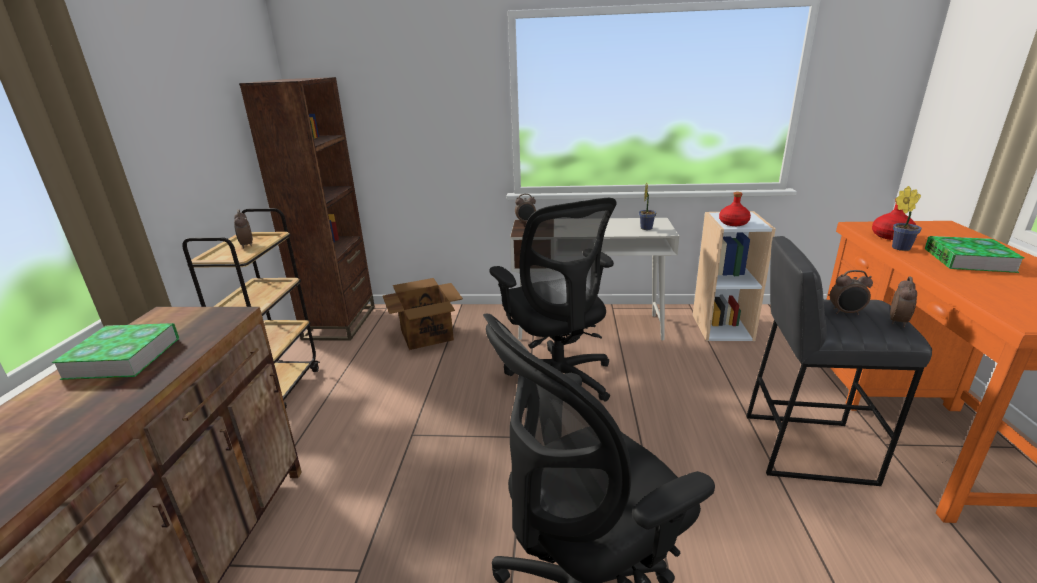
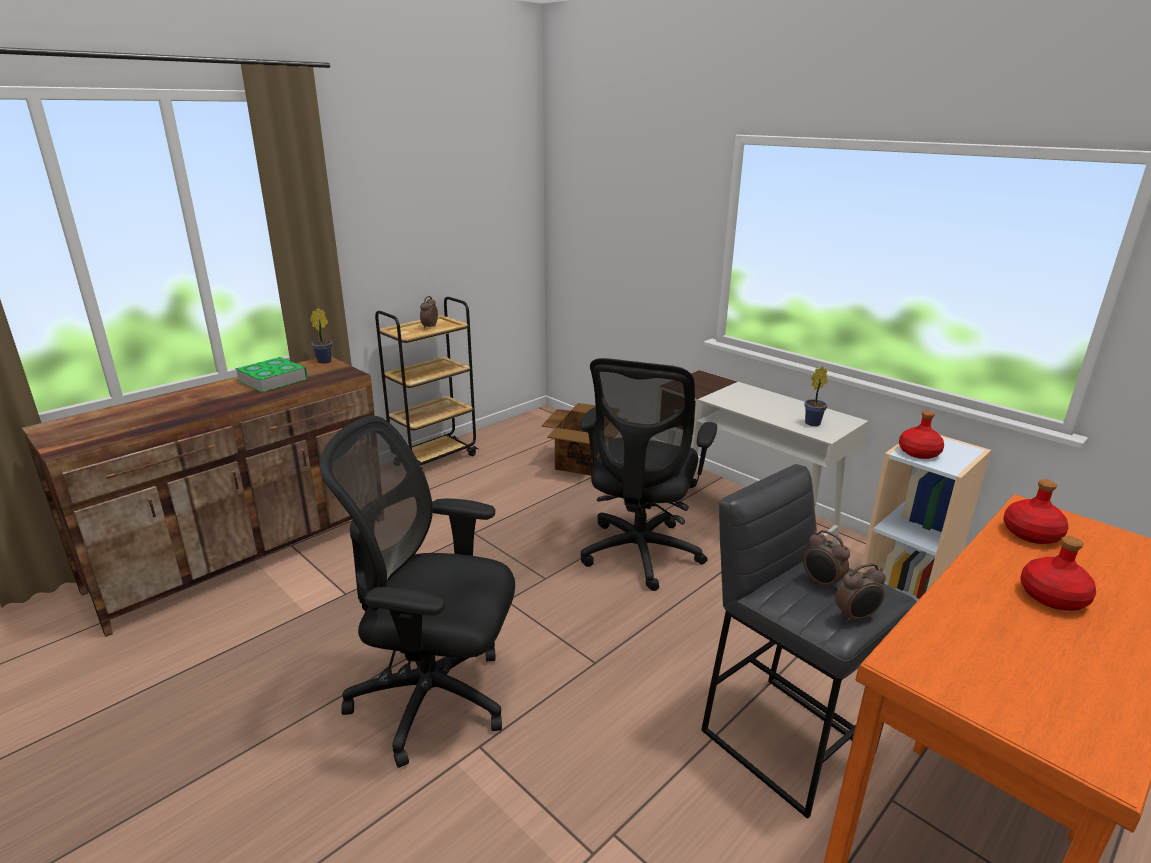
camera: 40 degrees right, 0 degrees up
brown bookcase [239,77,375,341] -> none
alarm clock [515,194,536,222] -> none
potted plant [892,186,922,251] -> potted plant moved to [310,308,332,364]
book [925,236,1025,273] -> red bottle [1020,536,1096,611]

